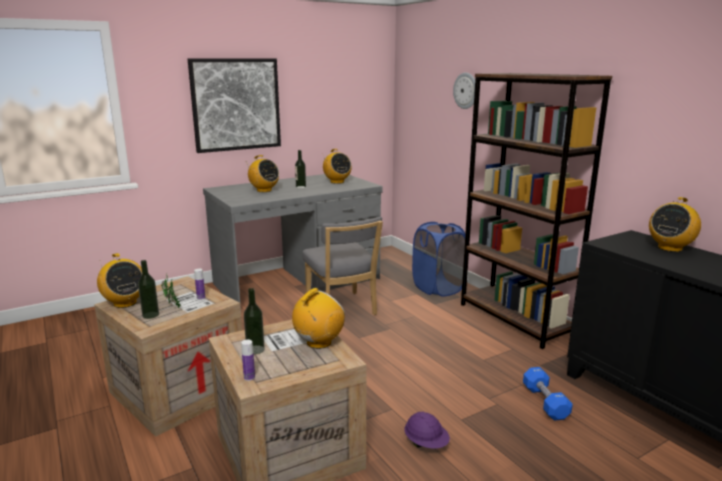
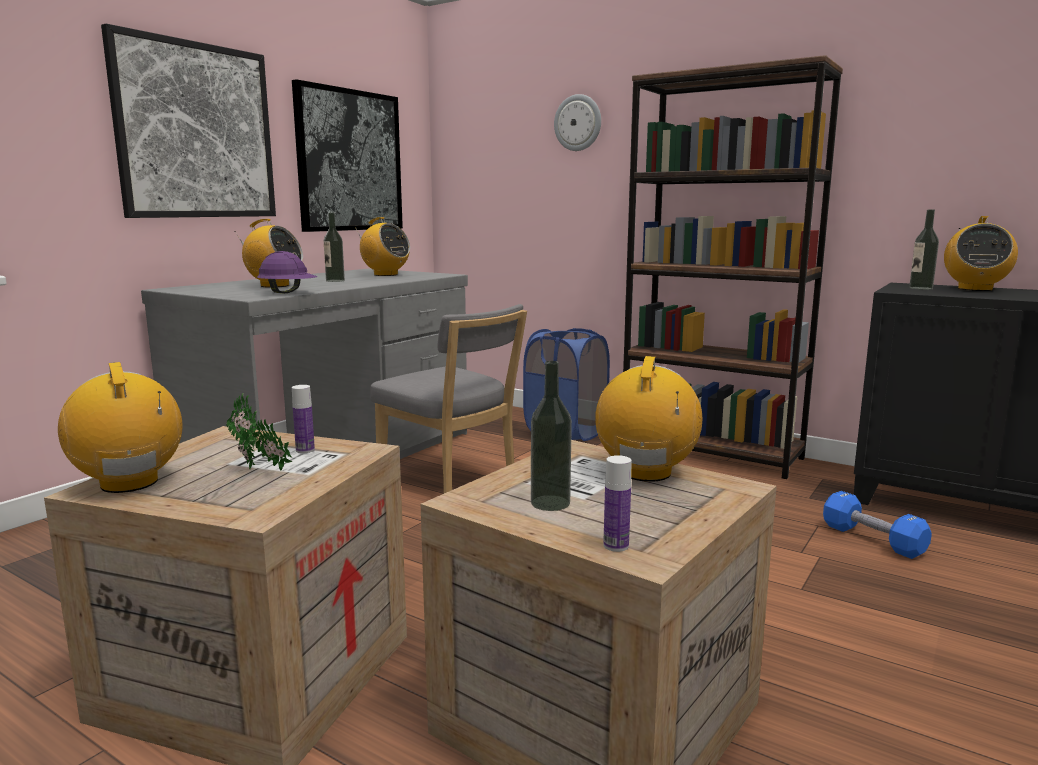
camera: 25 degrees left, 5 degrees down
radio [97,253,142,308] -> radio turned 150 degrees counterclockwise [58,362,183,493]
bottle [138,260,159,319] -> bottle moved to [909,210,939,290]
purple hard hat [404,412,450,448] -> purple hard hat moved to [257,251,317,293]
none -> picture [292,79,403,232]

